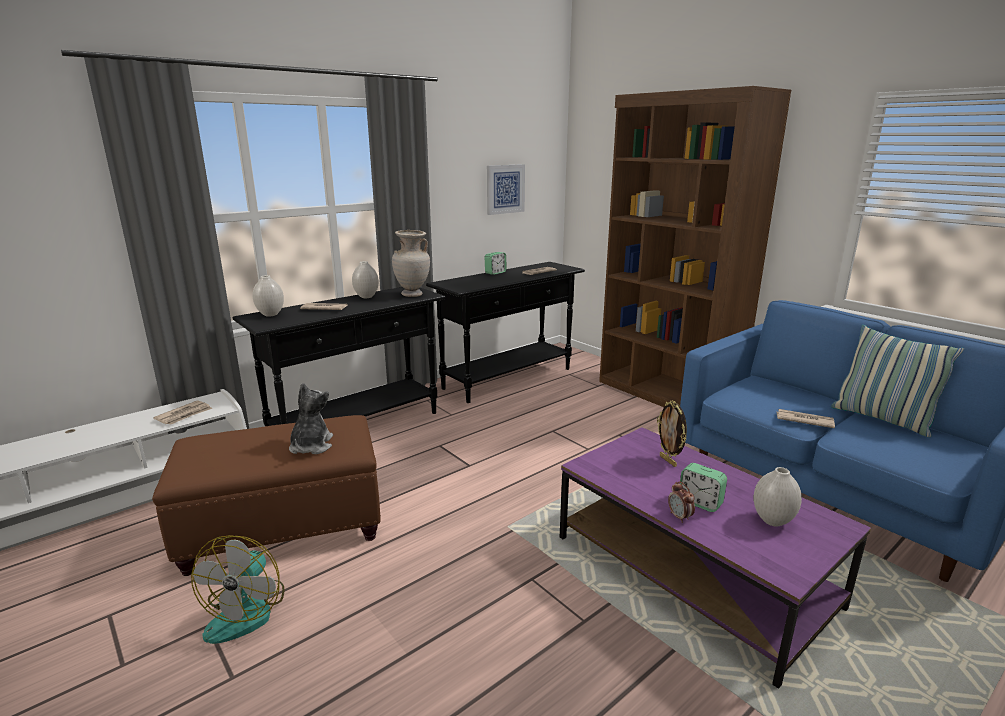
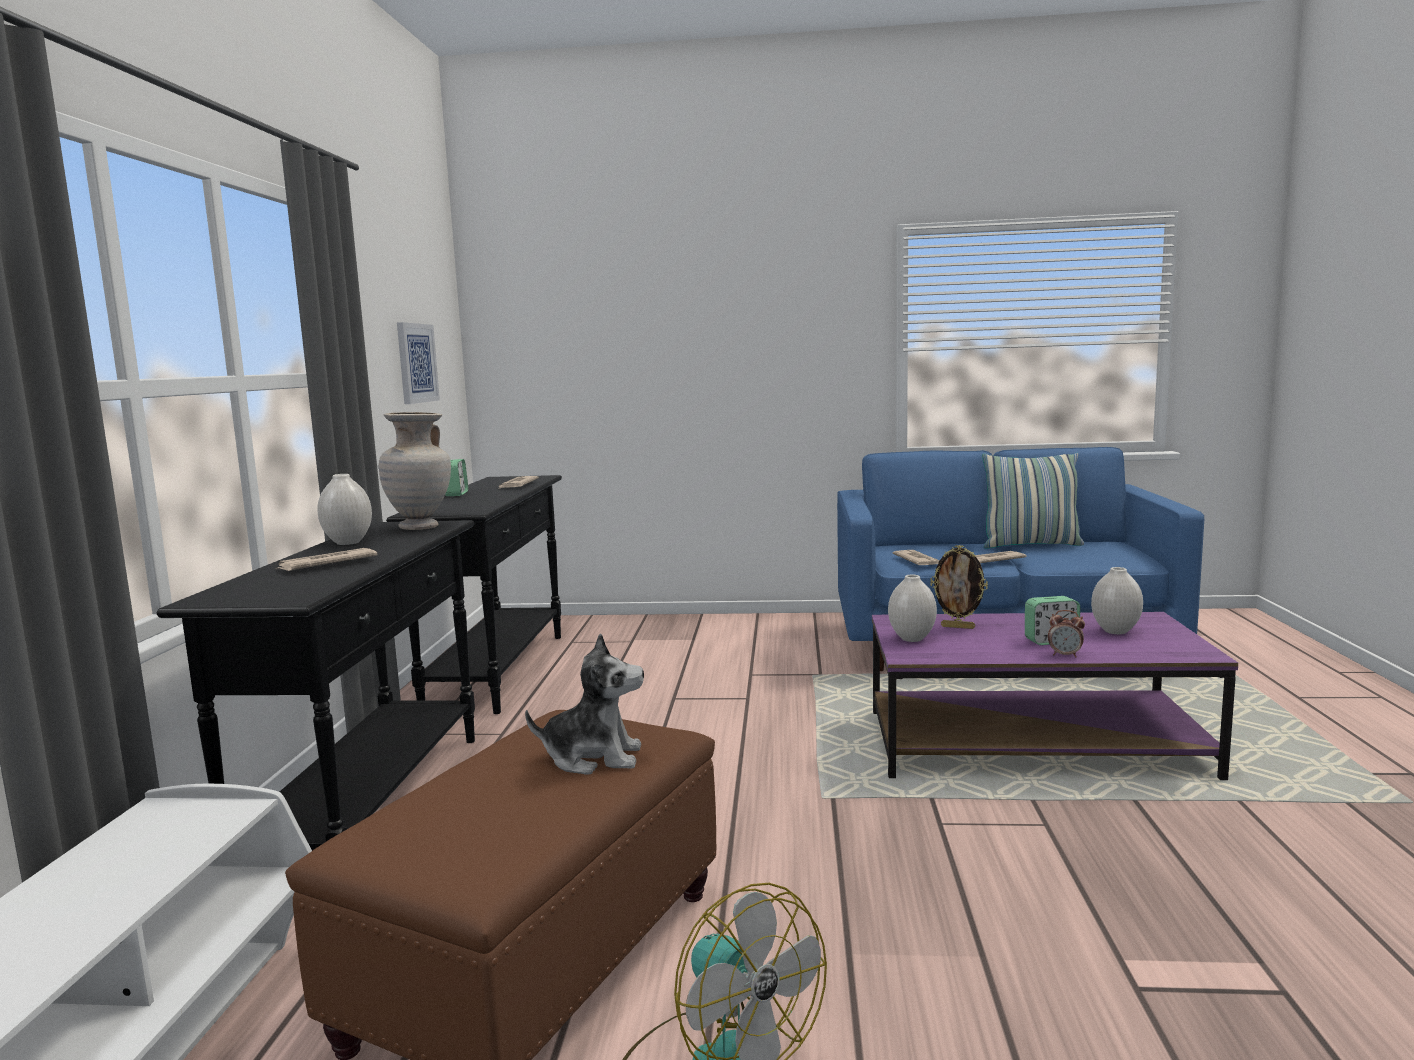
camera: 45 degrees left, 10 degrees down
newspaper [153,400,213,425] -> newspaper moved to [893,550,940,565]
white vase [253,275,284,316] -> white vase moved to [888,574,937,642]
plush toy [289,383,333,454] -> plush toy turned 135 degrees clockwise [525,633,644,775]
brown bookcase [599,86,791,407] -> none

